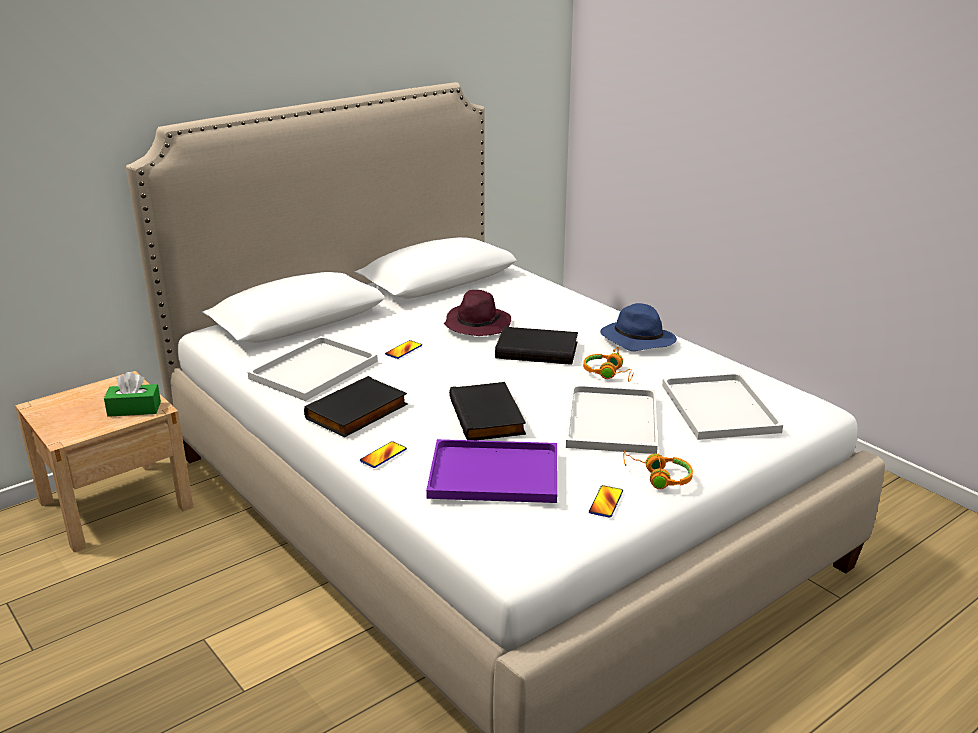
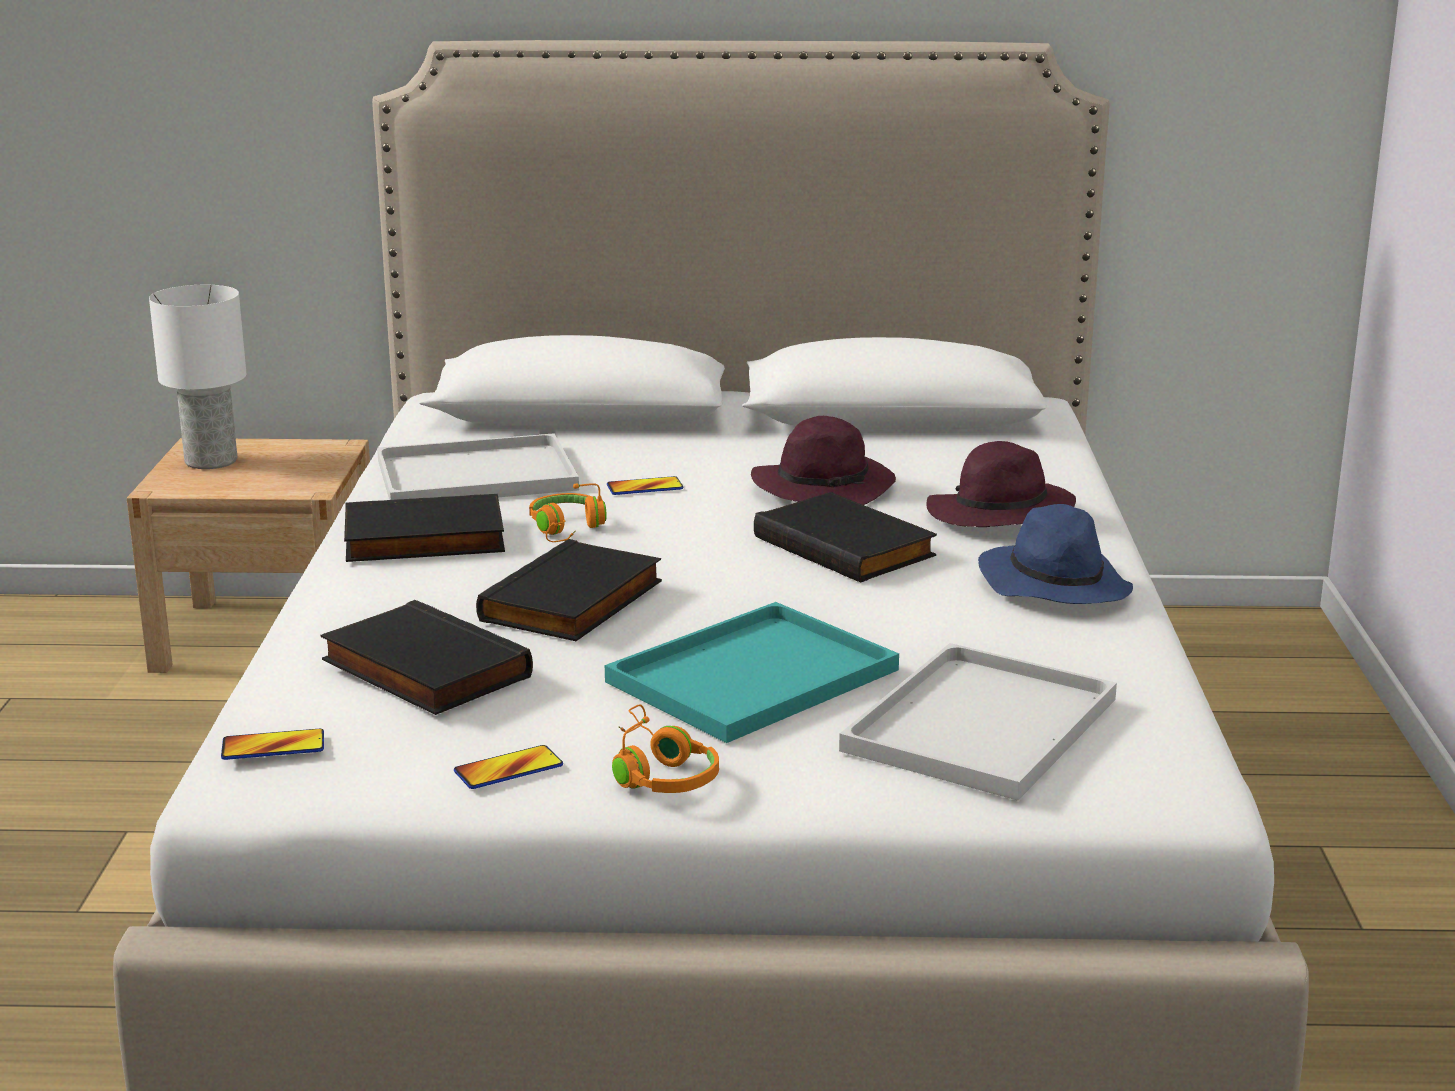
camera: 40 degrees right, 5 degrees down
green tissue box [104,372,161,417] -> none
phone [360,441,407,468] -> phone moved to [221,729,324,760]
purple tray [426,439,557,503] -> black book [320,600,533,715]
white tray [566,385,658,454] -> turquoise tray [605,602,899,743]
orange headphones [583,347,634,382] -> orange headphones moved to [529,483,607,542]
none -> white table lamp [149,285,247,469]
none -> purple hat [926,441,1076,527]

